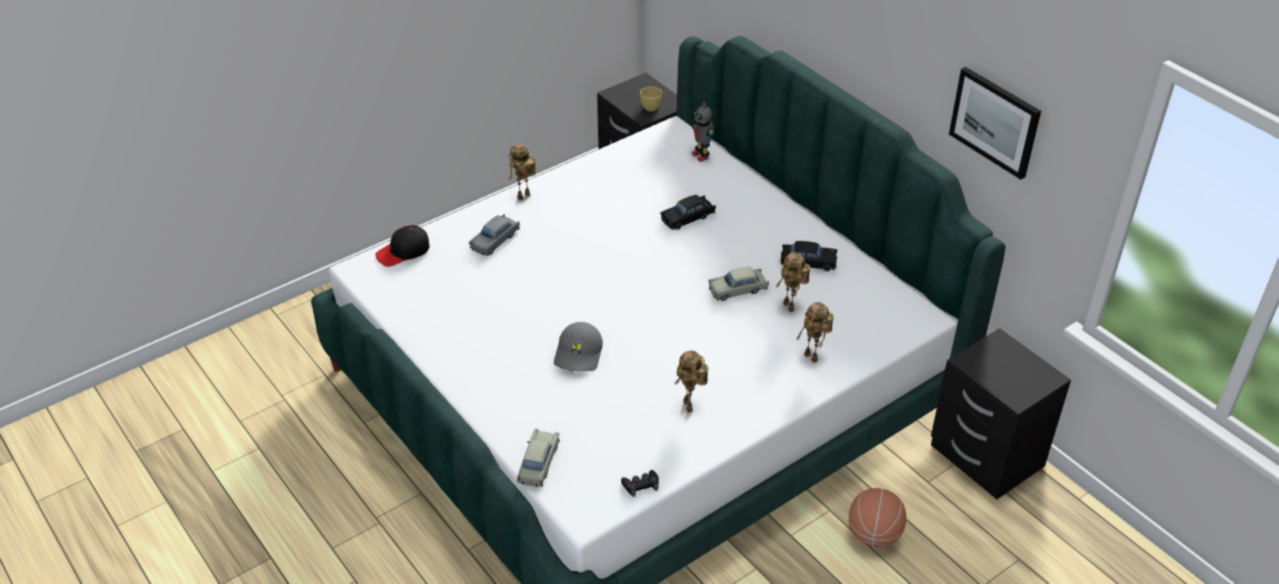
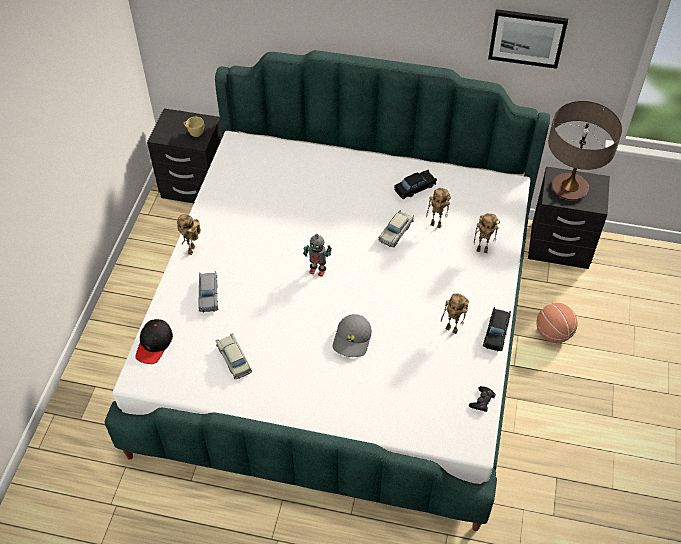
camera: 40 degrees left, 10 degrees up
beige toy car [517,429,560,487] -> beige toy car moved to [216,333,252,379]
grey cap [554,322,603,371] -> grey cap turned 45 degrees clockwise [333,314,372,357]
black toy car [660,195,716,230] -> black toy car moved to [483,307,511,351]
toy robot [692,102,715,162] -> toy robot moved to [303,234,332,277]
none -> table lamp [548,101,622,200]

